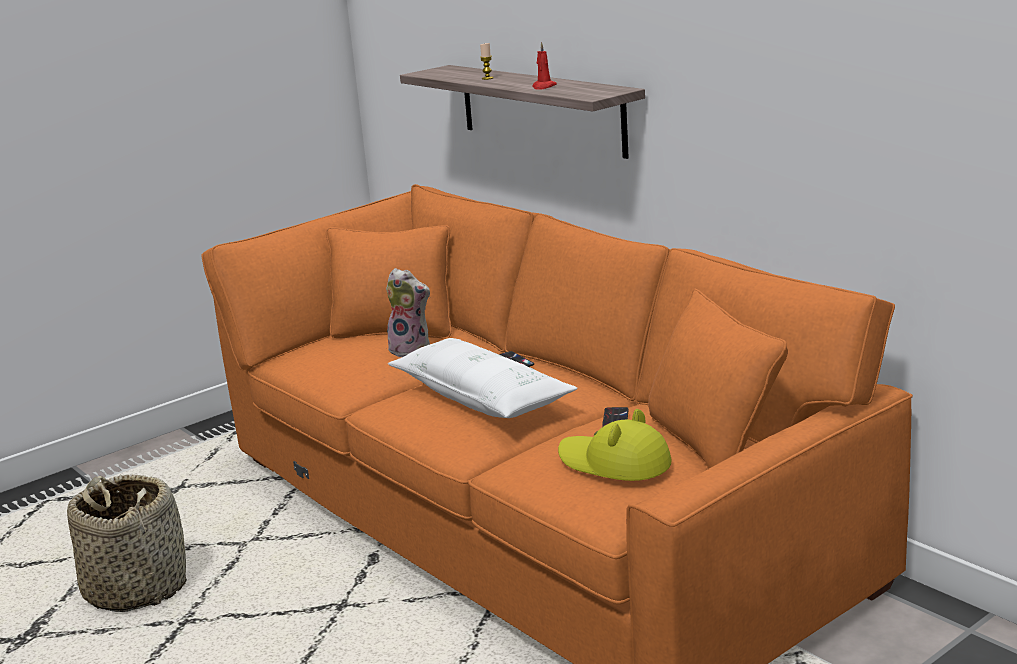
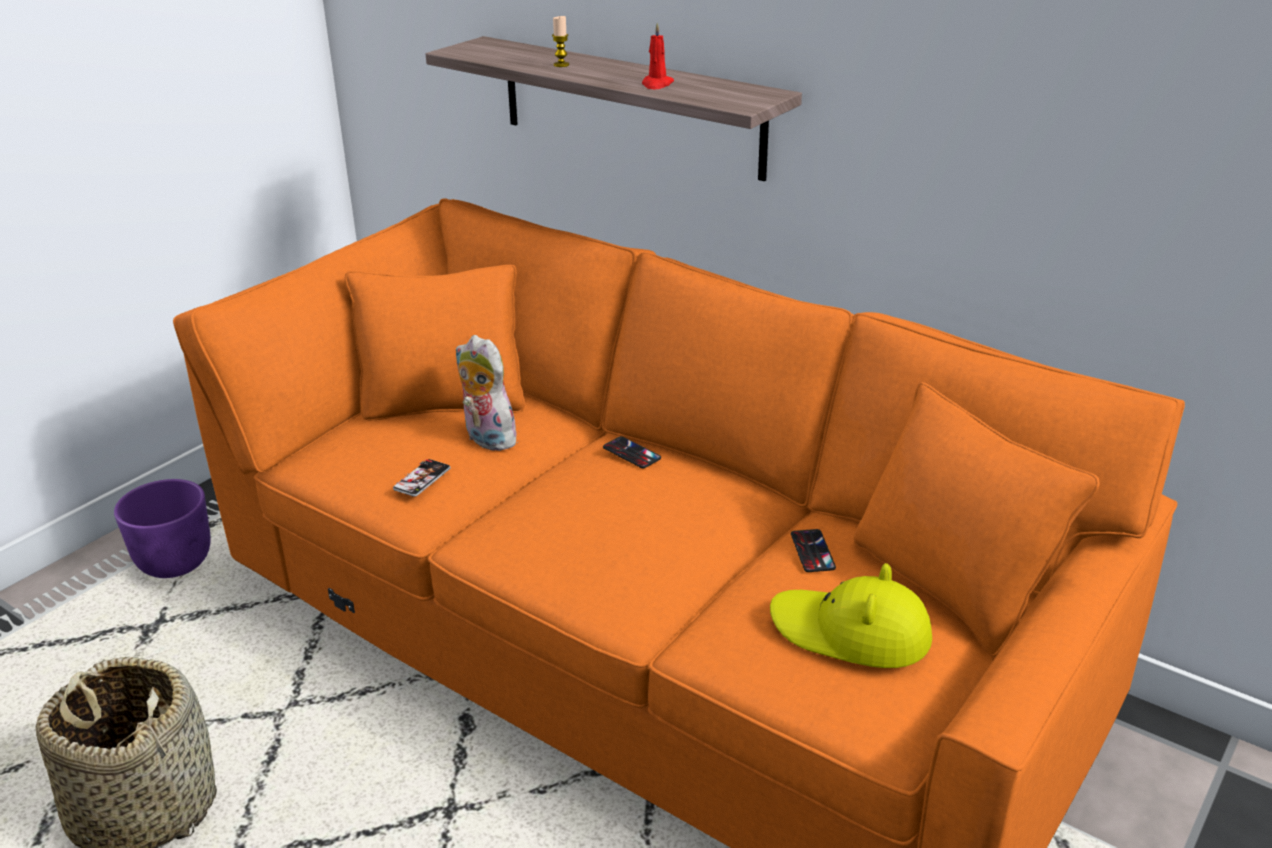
camera: 15 degrees left, 10 degrees up
plush toy [383,268,430,357] -> plush toy turned 150 degrees counterclockwise [456,335,518,451]
white pillow [388,338,578,418] -> none
none -> purple planter [114,479,211,578]
none -> phone [393,459,451,497]

